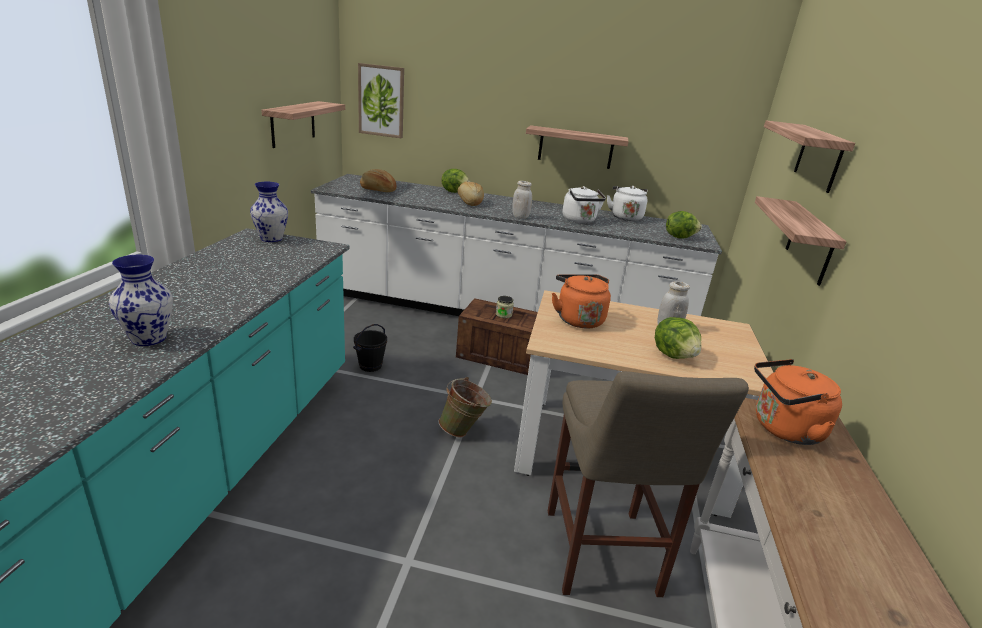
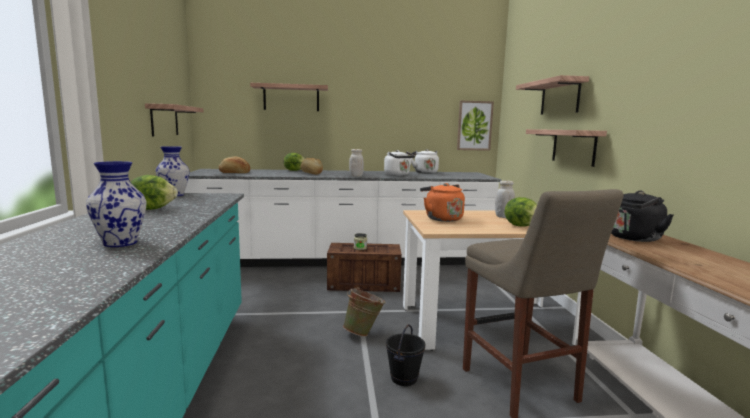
camera: 15 degrees left, 15 degrees down
black bucket [353,324,387,372] -> black bucket moved to [386,324,426,386]
picture [358,63,404,138] -> picture moved to [457,101,494,151]
shelf [526,125,629,169] -> shelf moved to [250,83,328,111]
lettuce [666,211,702,239] -> lettuce moved to [131,175,178,210]
orange kettle [754,359,842,445] -> black kettle [611,190,674,242]

